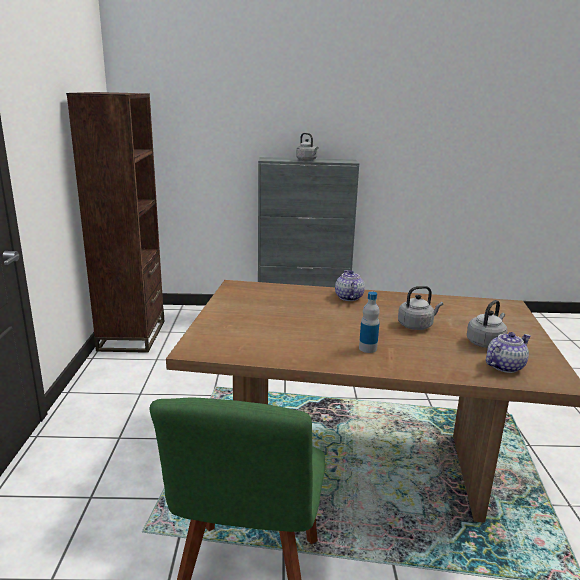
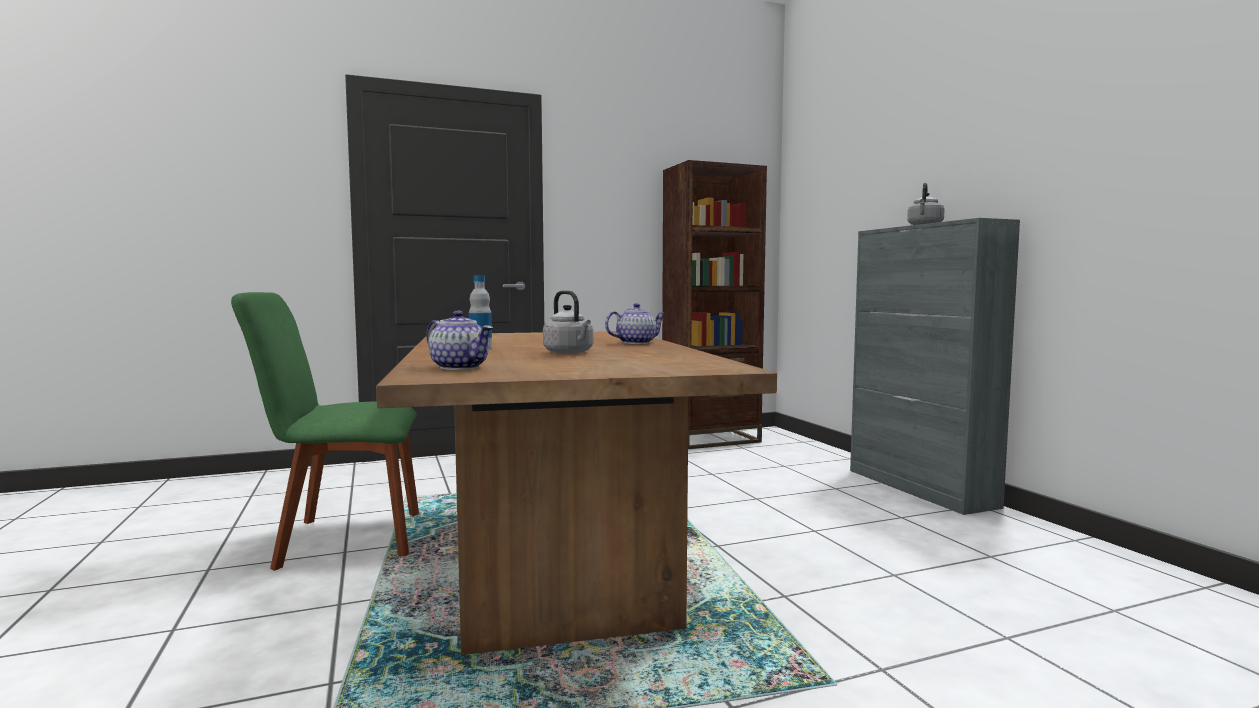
camera: 70 degrees right, 15 degrees down
grey kettle [467,300,507,348] -> none

